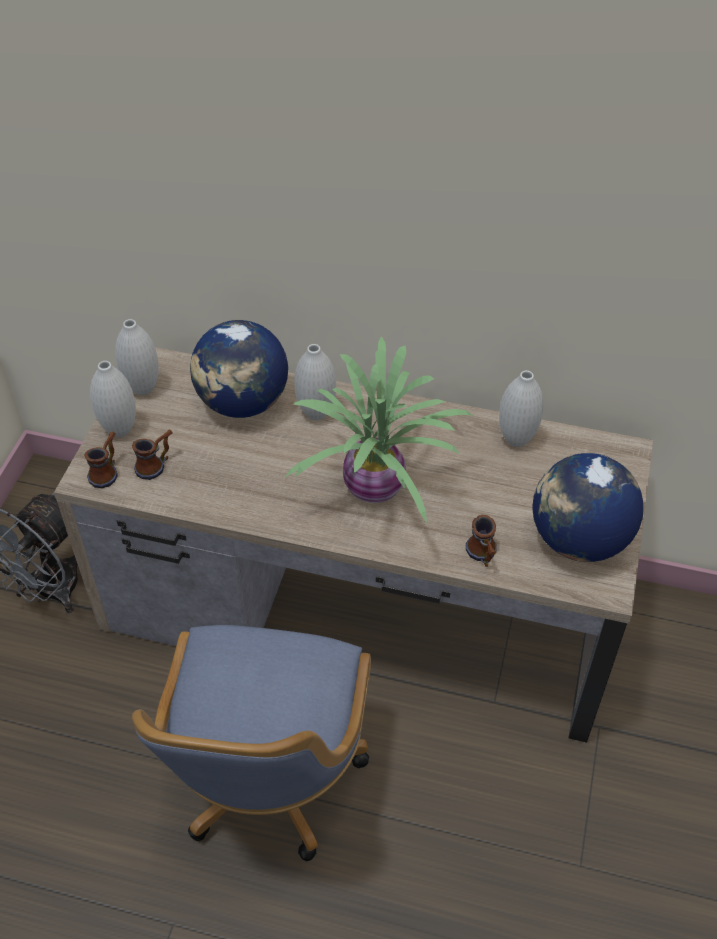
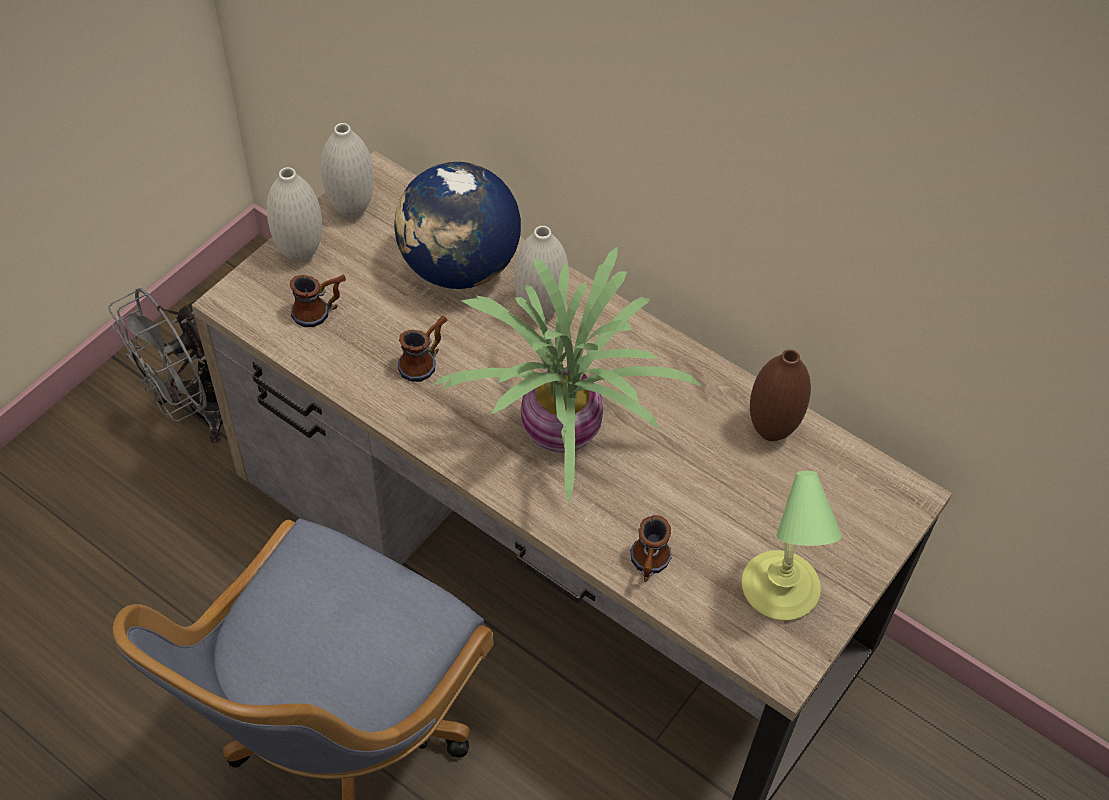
camera: 20 degrees right, 5 degrees up
mug [84,431,118,488] -> mug moved to [398,316,447,382]
white vase [499,370,544,447] -> brown vase [750,349,811,441]
globe [532,453,644,562] -> table lamp [742,471,842,621]

